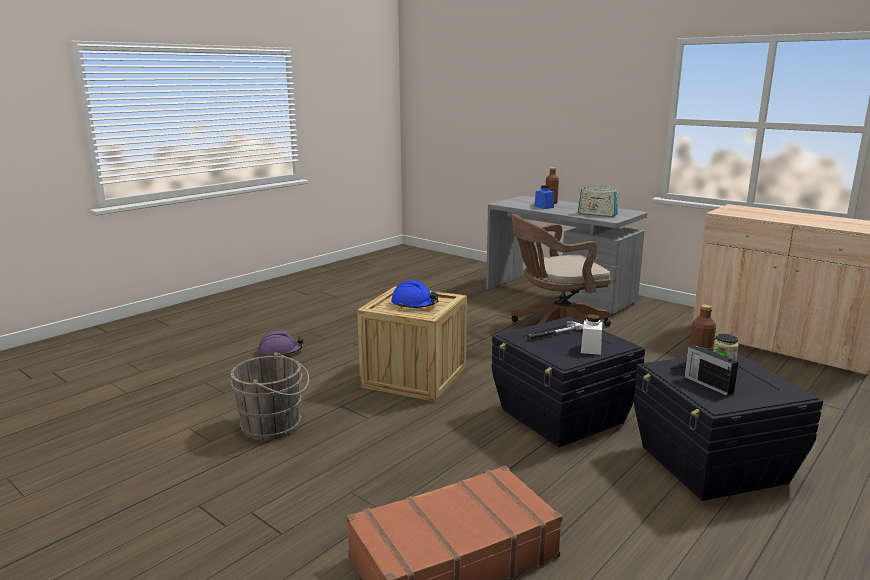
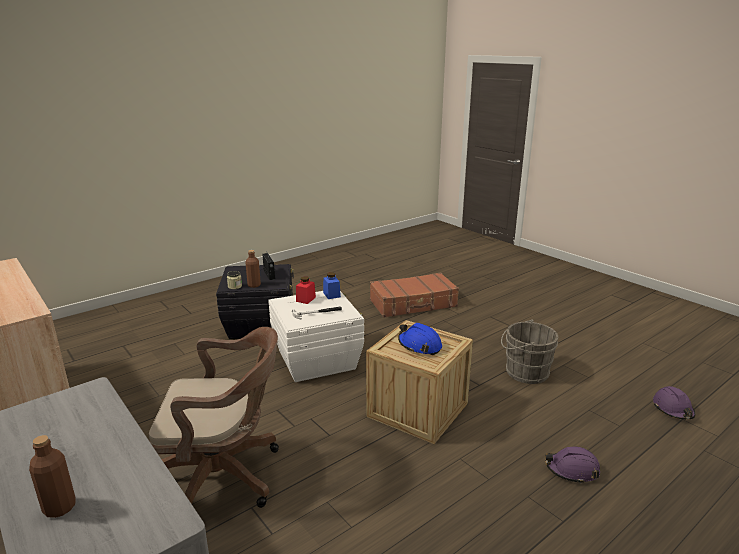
camera: 170 degrees left, 5 degrees up
black storage box [492,316,645,447] -> white storage box [268,291,364,382]
blue jar [534,185,554,209] -> blue jar moved to [323,272,341,299]
radio [578,182,618,217] -> none
white jar [581,314,602,355] -> red jar [296,277,316,304]
none -> purple hard hat [653,386,695,420]

